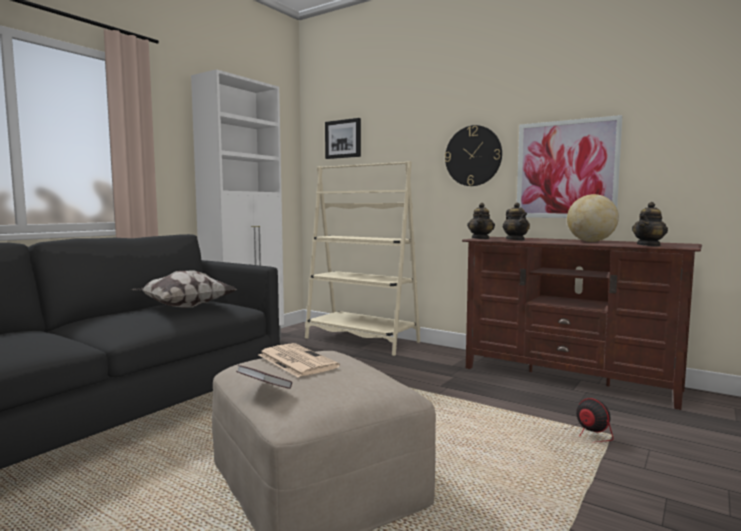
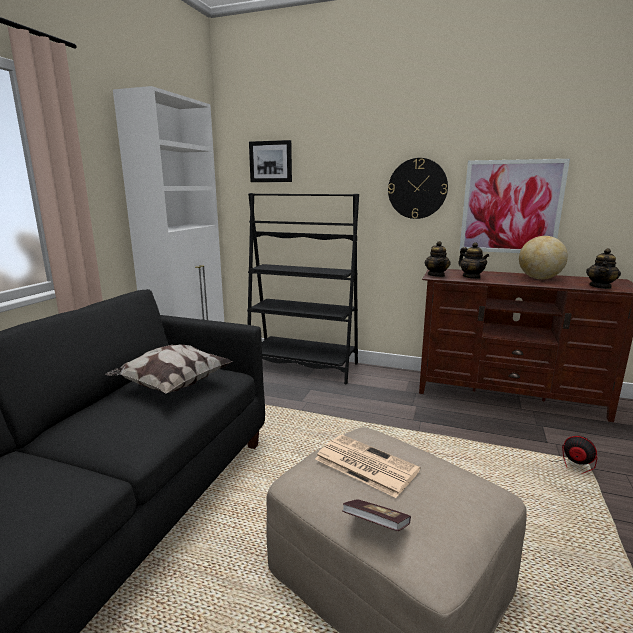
camera: 15 degrees left, 10 degrees up
beige bookcase [305,161,420,356] -> black bookcase [247,193,359,385]

